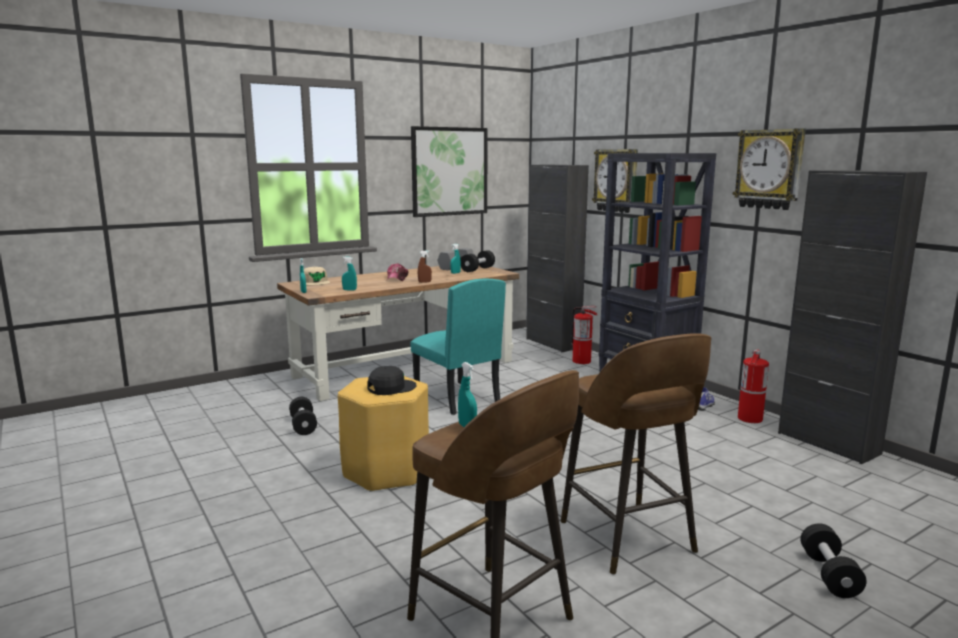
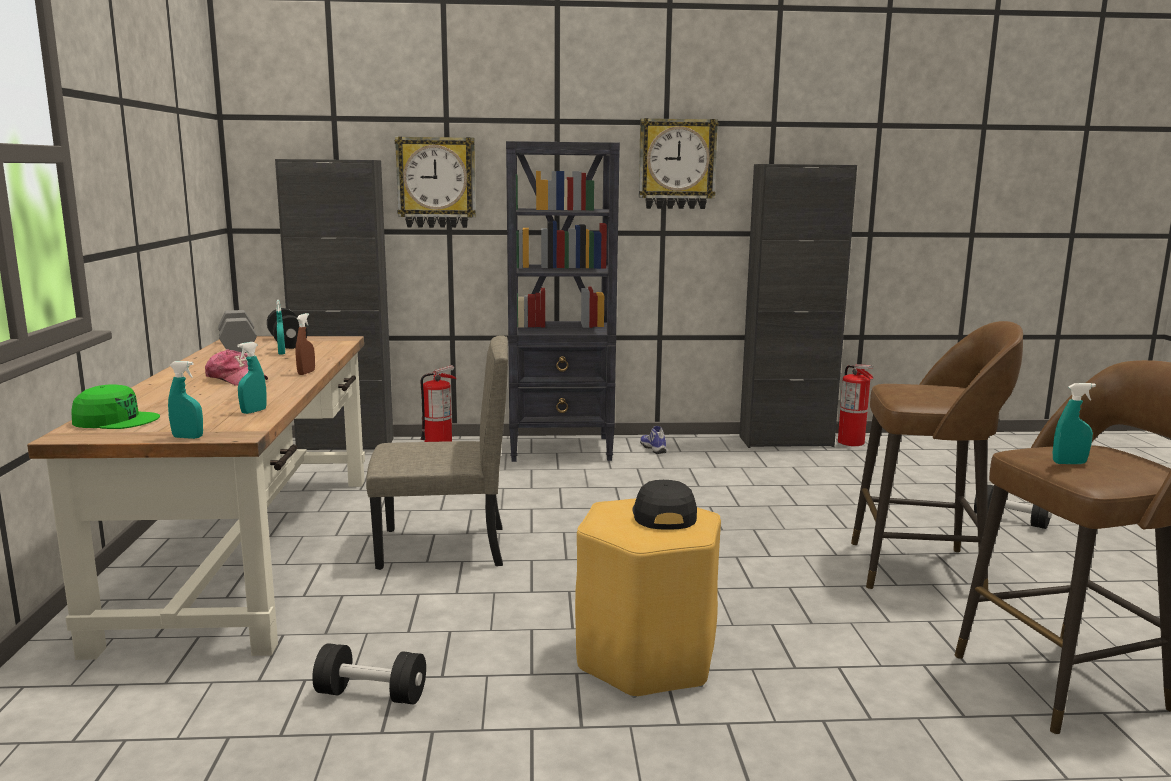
camera: 60 degrees left, 0 degrees up
beige cap [304,267,330,285] -> green cap [71,384,160,429]
turquoise chair [410,279,506,415] -> beige chair [366,335,508,570]
picture [411,126,488,217] -> none
fire extinguisher [738,349,769,423] -> fire extinguisher moved to [838,364,873,446]

